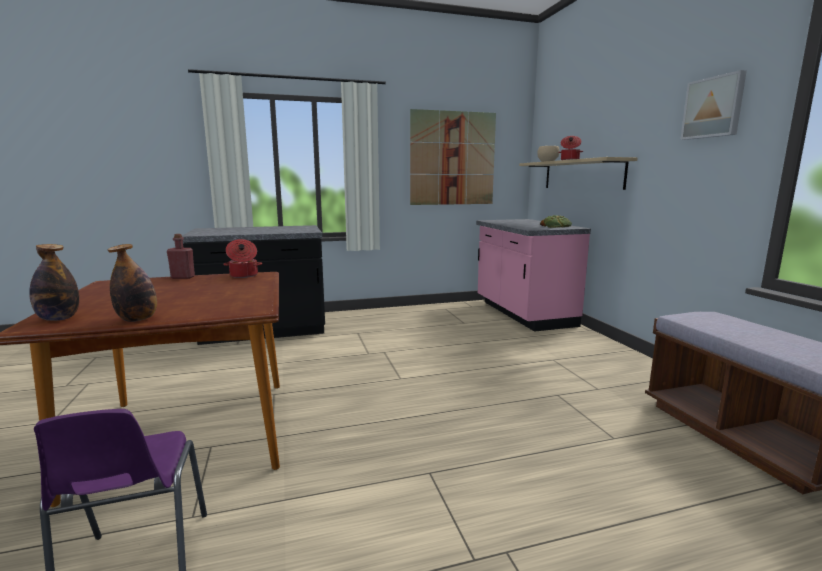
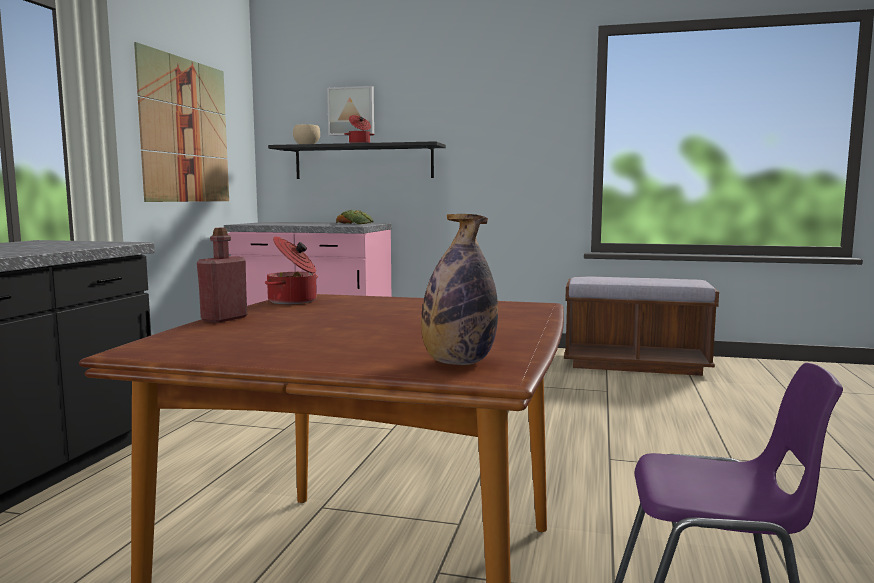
camera: 60 degrees left, 5 degrees down
bottle [107,244,157,322] -> none
beige shelf [519,157,637,190] -> black shelf [268,141,446,179]
picture [680,70,747,140] -> picture moved to [327,86,374,136]

